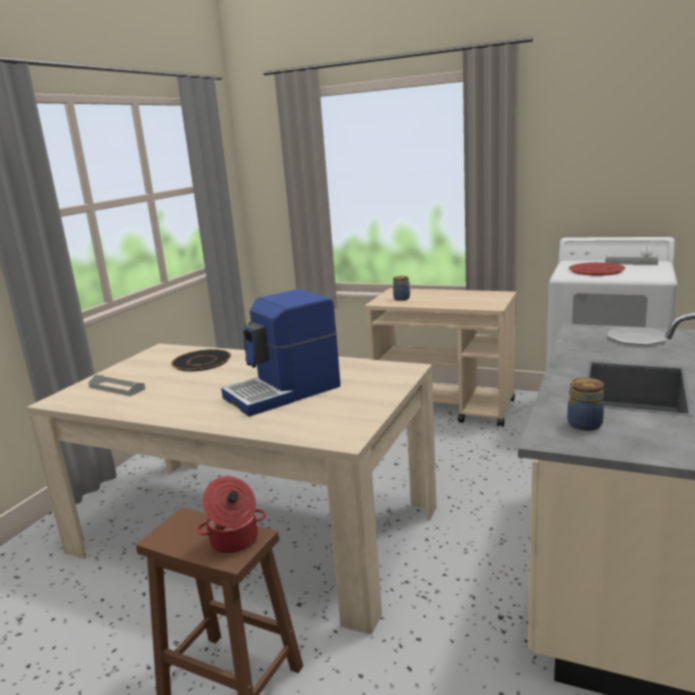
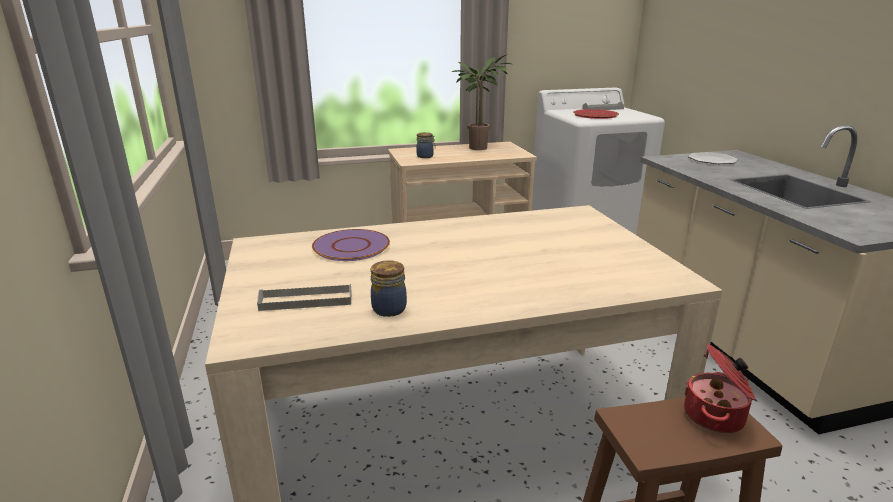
camera: 40 degrees left, 5 degrees up
black plate [171,349,231,371] -> purple plate [312,229,390,261]
coffee machine [221,289,341,417] -> none
jar [567,378,604,431] -> jar moved to [371,260,407,317]
none -> potted plant [452,55,511,150]

